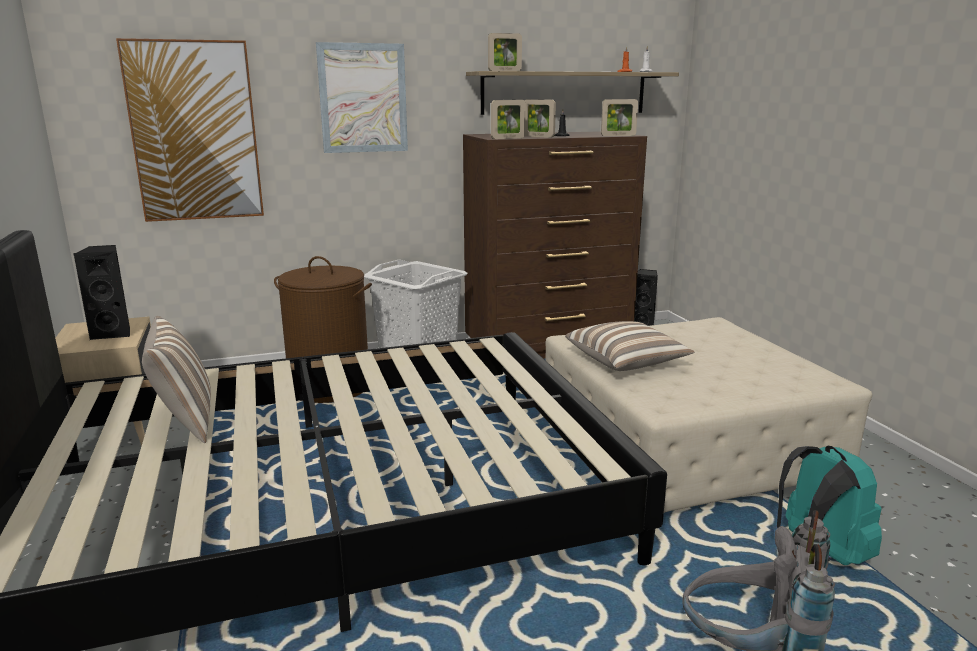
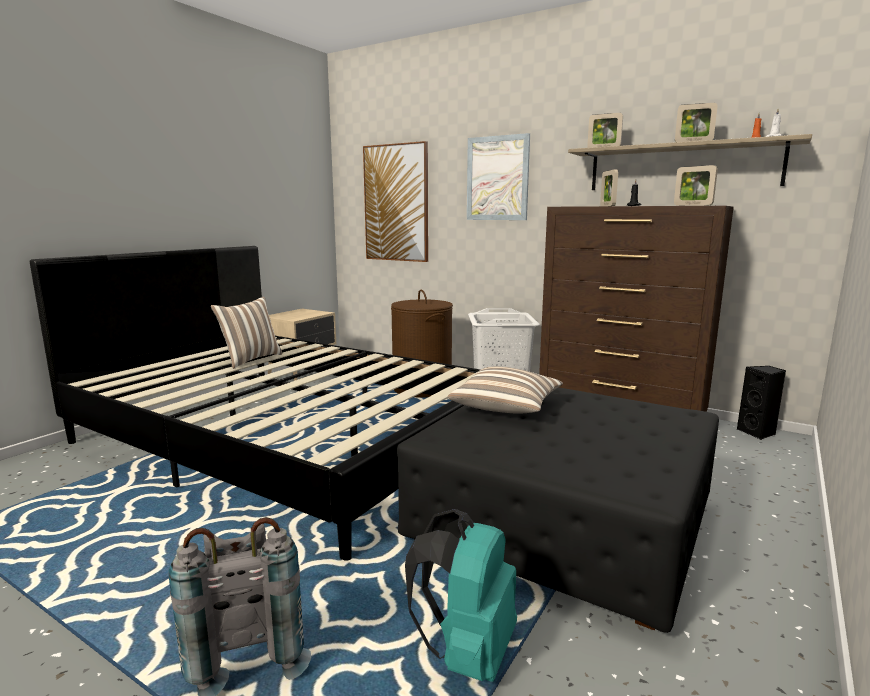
camera: 50 degrees right, 5 degrees down
black speaker [74,245,130,340] -> none
picture frame [491,100,526,139] -> picture frame moved to [675,103,718,142]
beige ottoman [545,317,872,513] -> black ottoman [397,387,719,633]

